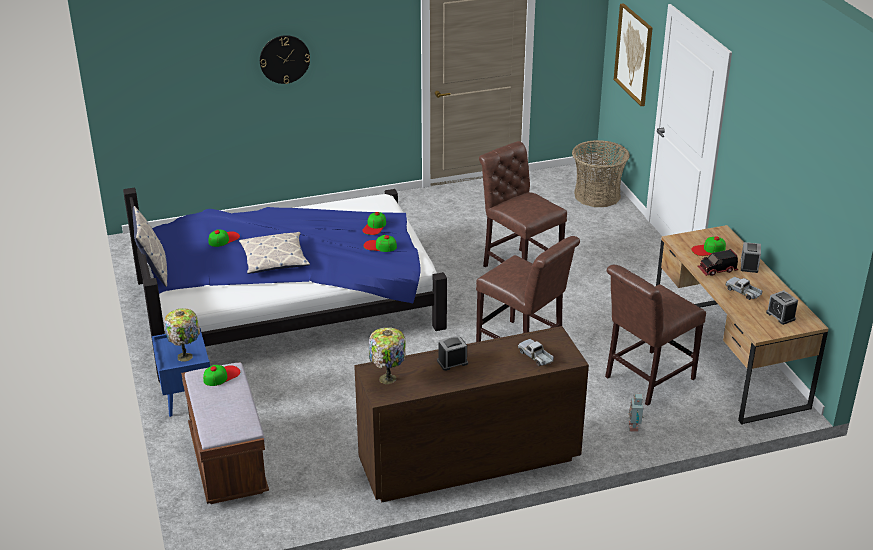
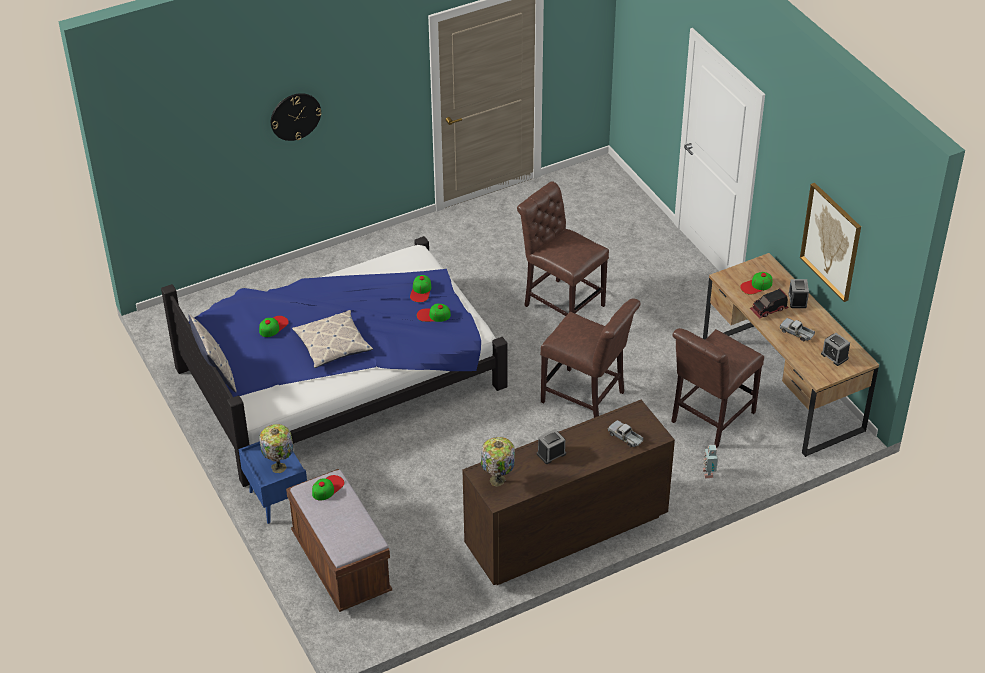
camera: 10 degrees left, 10 degrees up
basket [572,140,630,207] -> none
picture [614,3,652,106] -> picture moved to [800,183,861,302]

